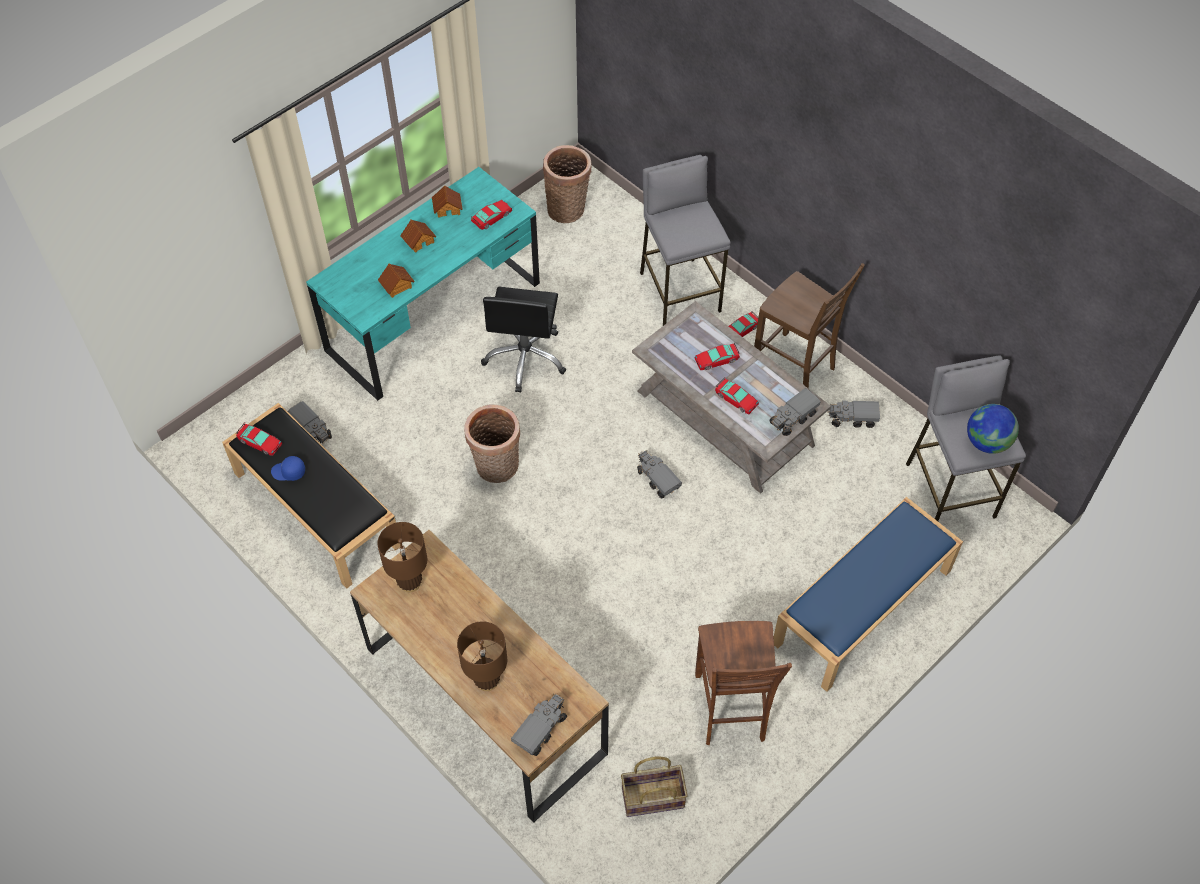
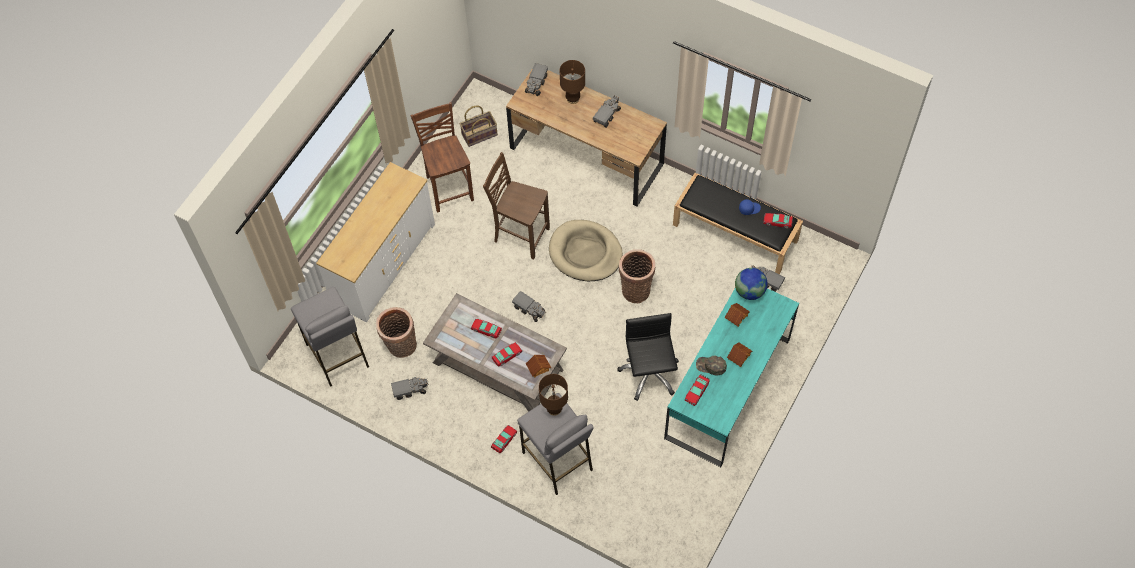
camera: 165 degrees right, 5 degrees up
brown table lamp [377,522,427,592] -> brown table lamp moved to [539,374,568,416]
toy house [432,185,463,218] -> toy house moved to [526,355,551,377]
basket [543,145,591,223] -> basket moved to [376,307,417,358]
brown chair [754,263,865,389] -> brown chair moved to [483,152,550,260]
toy truck [769,388,821,436] -> toy truck moved to [593,96,621,128]
blue bench [774,497,963,692] -> white dresser [316,162,435,322]
globe [967,404,1019,454] -> globe moved to [735,268,768,300]
none -> beige dog bed [549,220,623,281]
none -> green cap [696,356,727,376]

